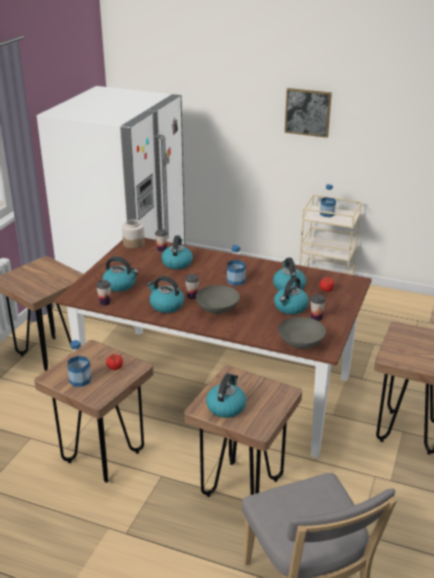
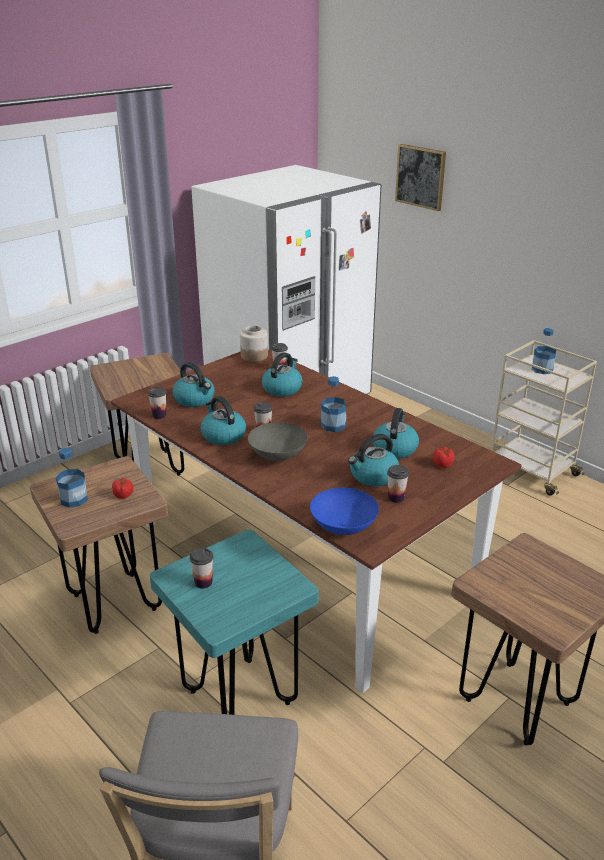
camera: 25 degrees right, 0 degrees up
brown stool [184,365,302,497] -> turquoise stool [150,530,319,715]
kettle [206,373,246,418] -> cup [190,548,213,589]
grey bowl [278,317,326,349] -> blue bowl [310,488,379,535]
picture [285,88,332,138] -> picture moved to [395,144,446,211]

